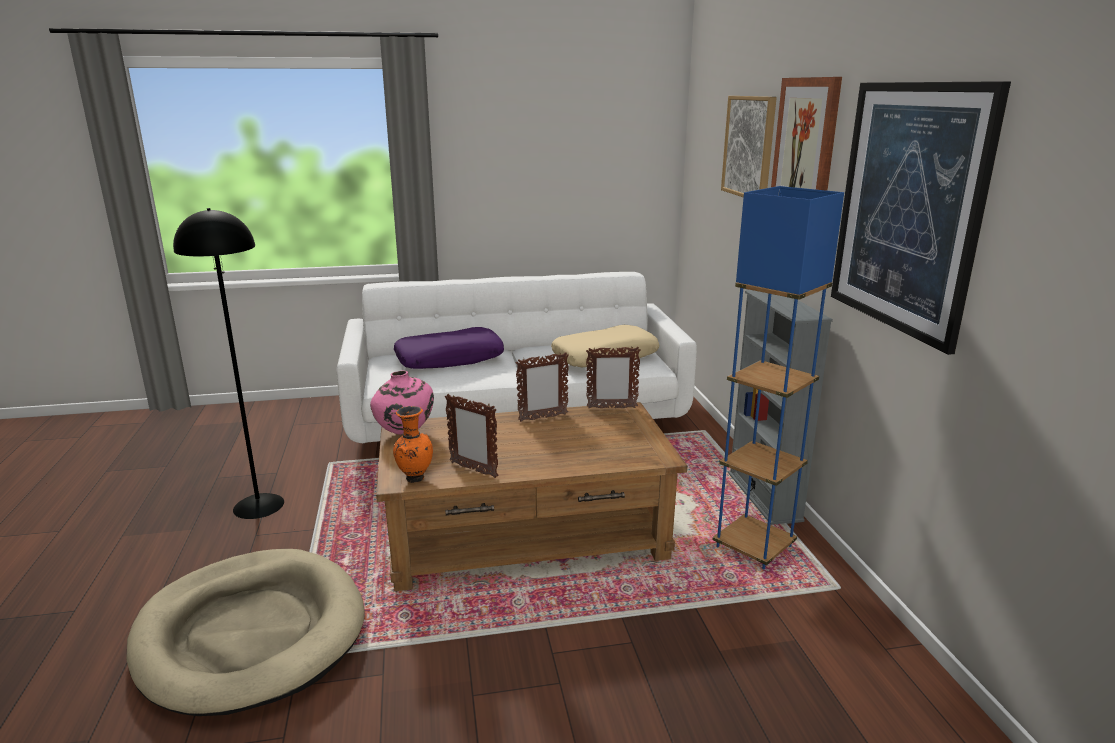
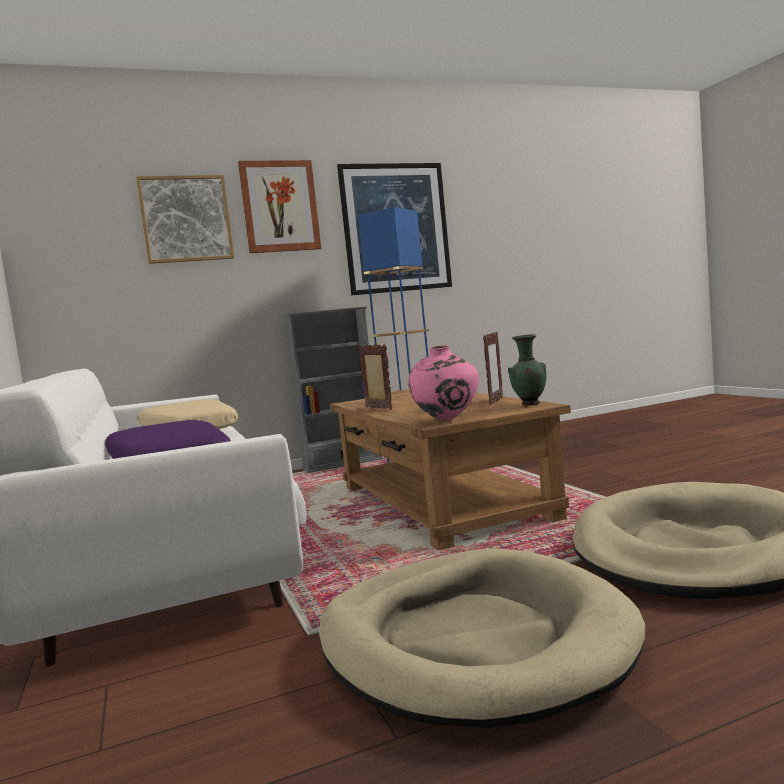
camera: 100 degrees left, 15 degrees down
black floor lamp [173,208,284,519] -> beige dog bed [319,548,645,728]
orange vase [393,406,433,483] -> green vase [508,334,547,406]
picture frame [586,346,641,408] -> none

